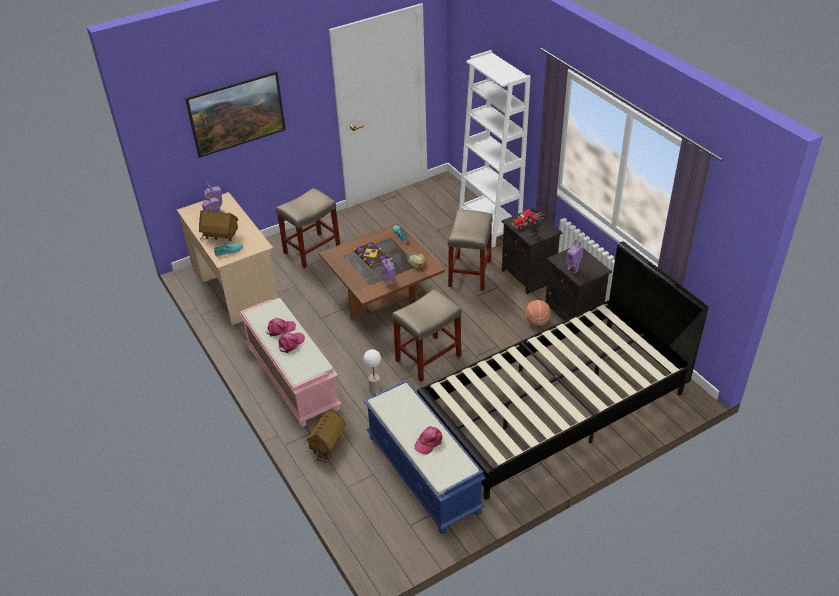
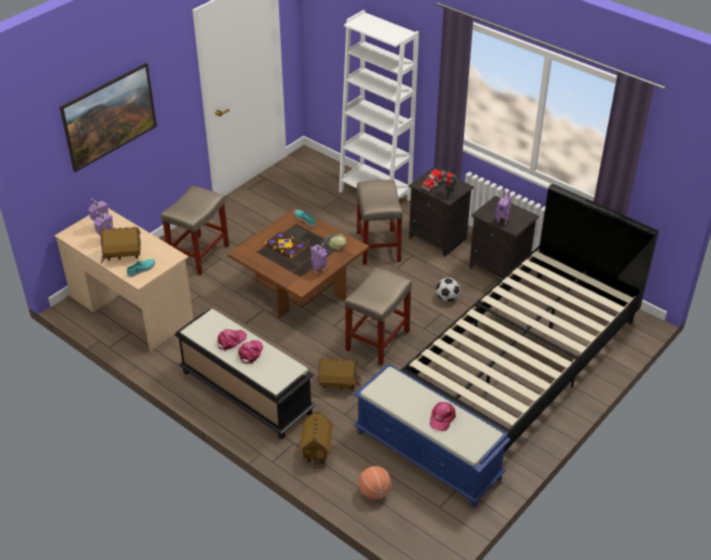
camera: 20 degrees left, 0 degrees up
pink bench [239,298,341,427] -> black bench [174,309,316,439]
table lamp [363,349,381,394] -> toy house [318,358,361,390]
basketball [525,300,551,326] -> basketball moved to [359,466,391,500]
none -> football [436,278,460,302]

